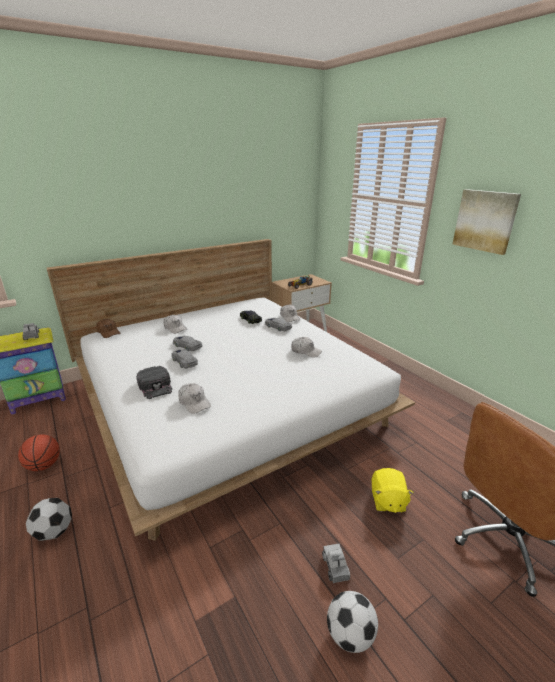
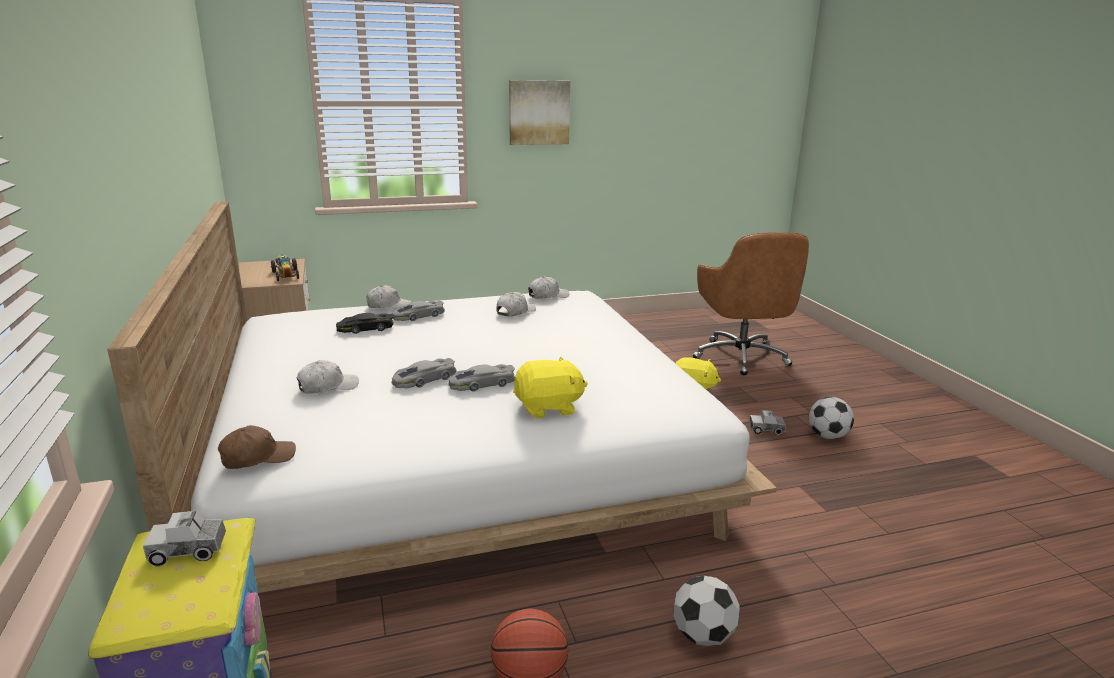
camera: 75 degrees left, 5 degrees down
black cap [136,366,172,399] -> yellow plush toy [513,357,588,418]
white cap [179,383,211,414] -> white cap moved to [528,277,569,299]

